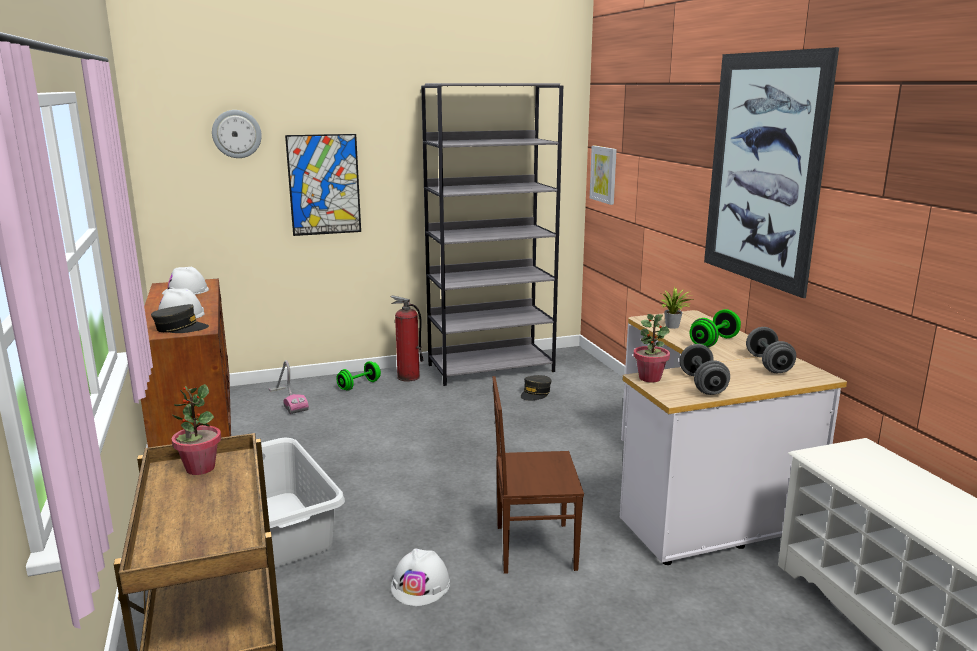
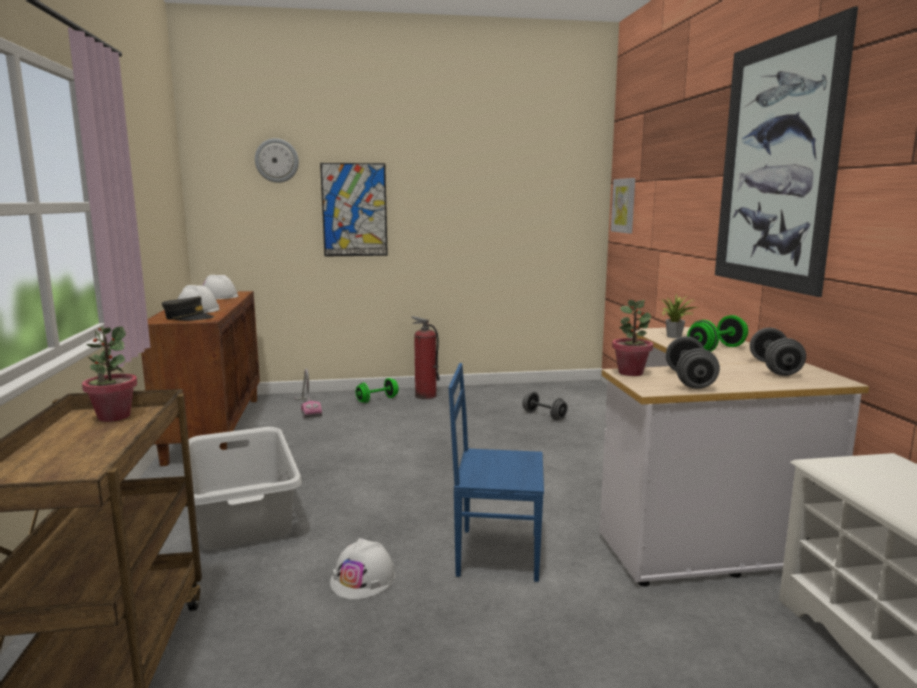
camera: 10 degrees right, 5 degrees down
grey bookcase [421,83,563,386] -> none
brown chair [492,376,584,574] -> blue chair [448,363,544,582]
grey cap [521,375,552,401] -> grey dumbbell [522,392,568,420]

